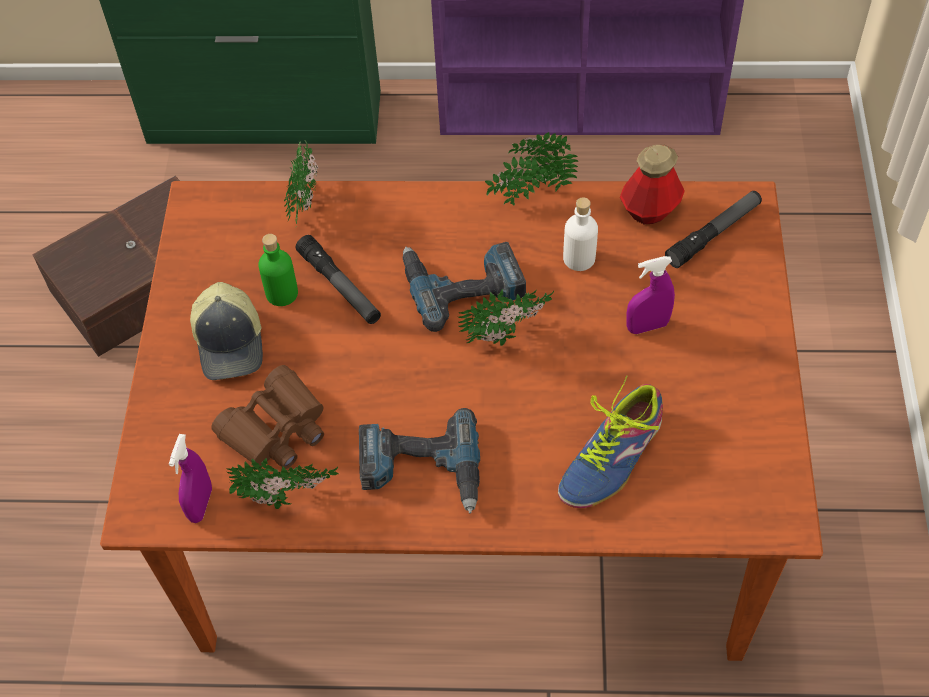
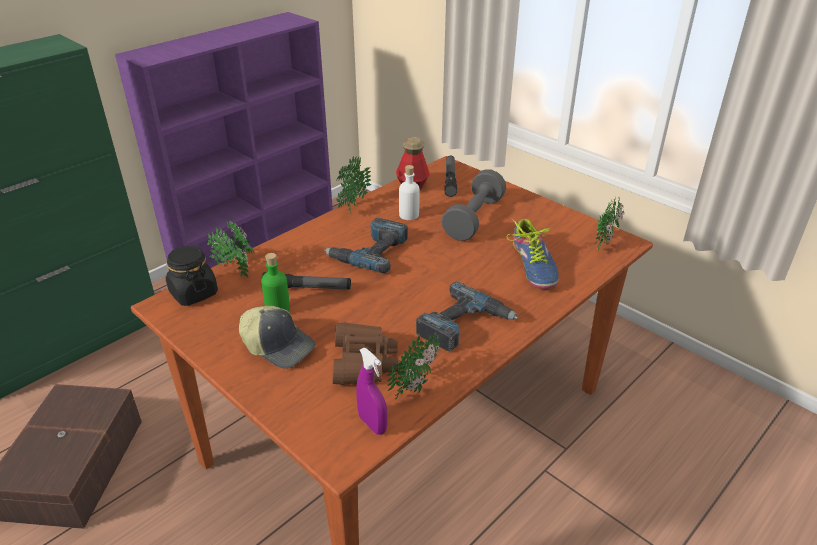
camera: 50 degrees left, 20 degrees down
potted plant [458,289,554,346] -> potted plant moved to [595,198,624,252]
purple spray bottle [626,256,675,334] -> grey dumbbell [442,169,506,241]
none -> black jar [166,246,218,306]

